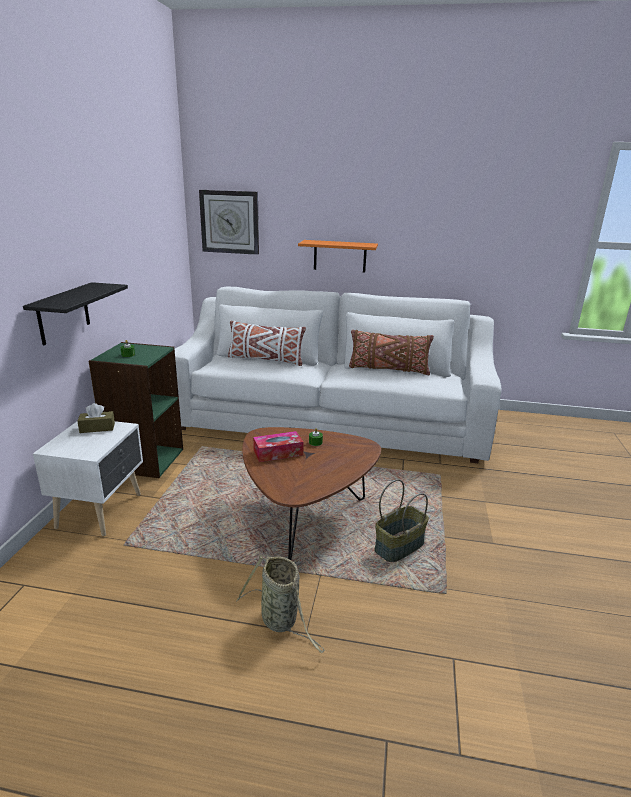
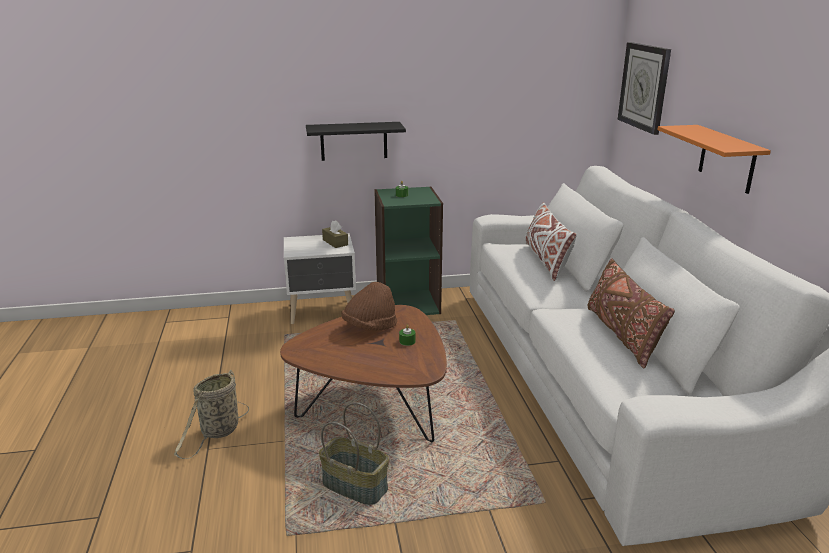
camera: 70 degrees right, 0 degrees up
tissue box [253,431,304,462] -> brown hat [342,282,397,331]

